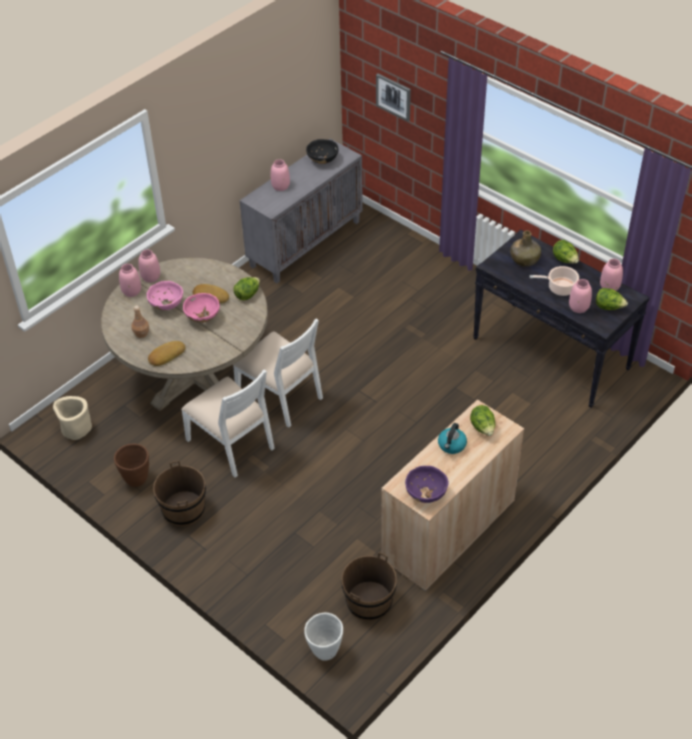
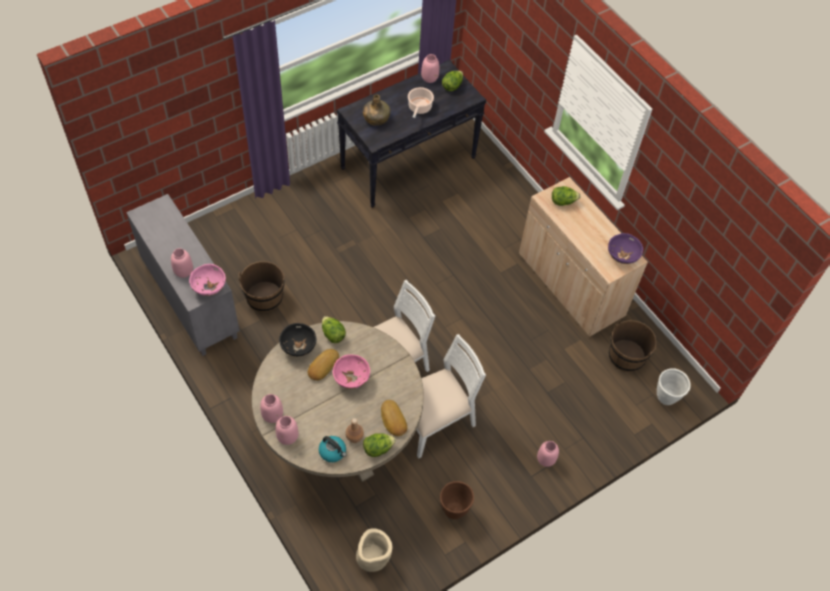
camera: 80 degrees left, 10 degrees up
pink bowl [147,281,183,310] -> pink bowl moved to [189,264,226,296]
brown bucket [153,461,206,526] -> brown bucket moved to [238,261,285,312]
black bowl [306,139,339,164] -> black bowl moved to [279,323,317,357]
picture [376,73,411,121] -> none
kettle [438,423,467,454] -> kettle moved to [319,436,346,462]
lettuce [553,240,579,264] -> lettuce moved to [363,433,396,457]
pink vase [569,279,592,313] -> pink vase moved to [537,441,559,467]

